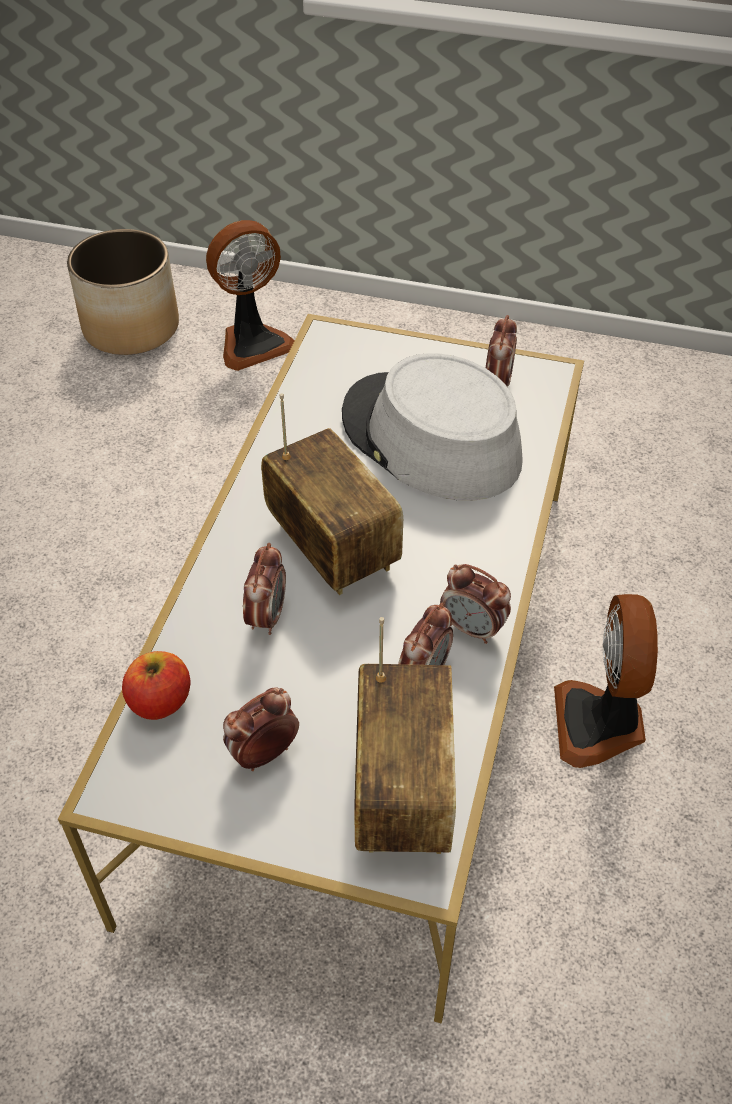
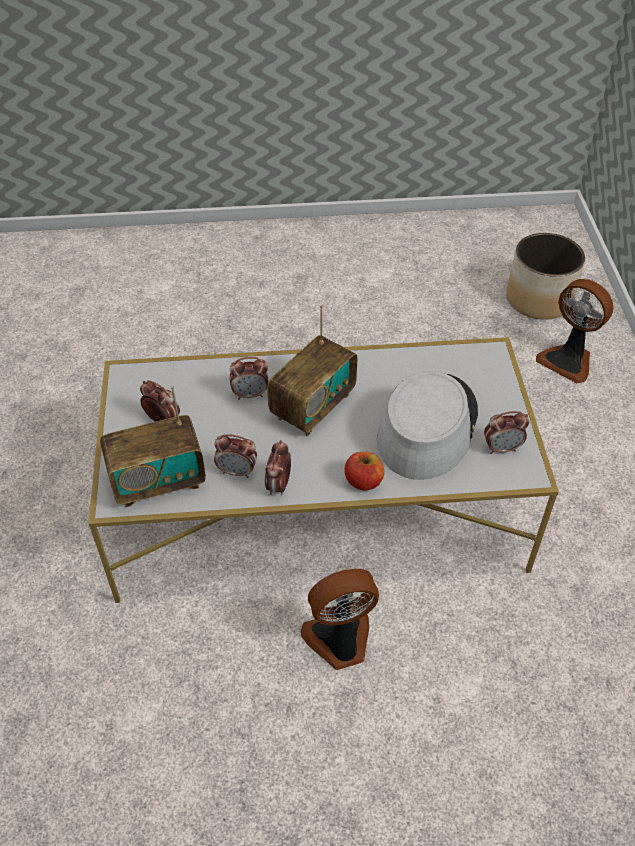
camera: 70 degrees right, 0 degrees up
apple [122,651,190,720] -> apple moved to [345,452,384,491]

